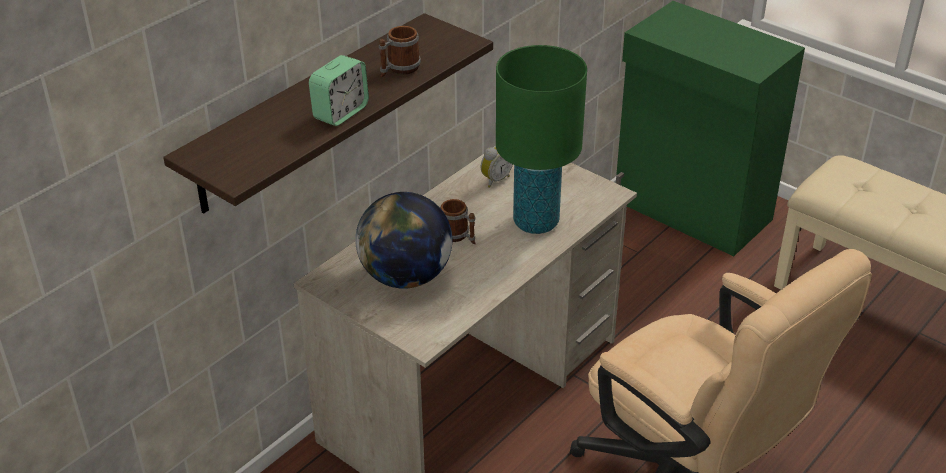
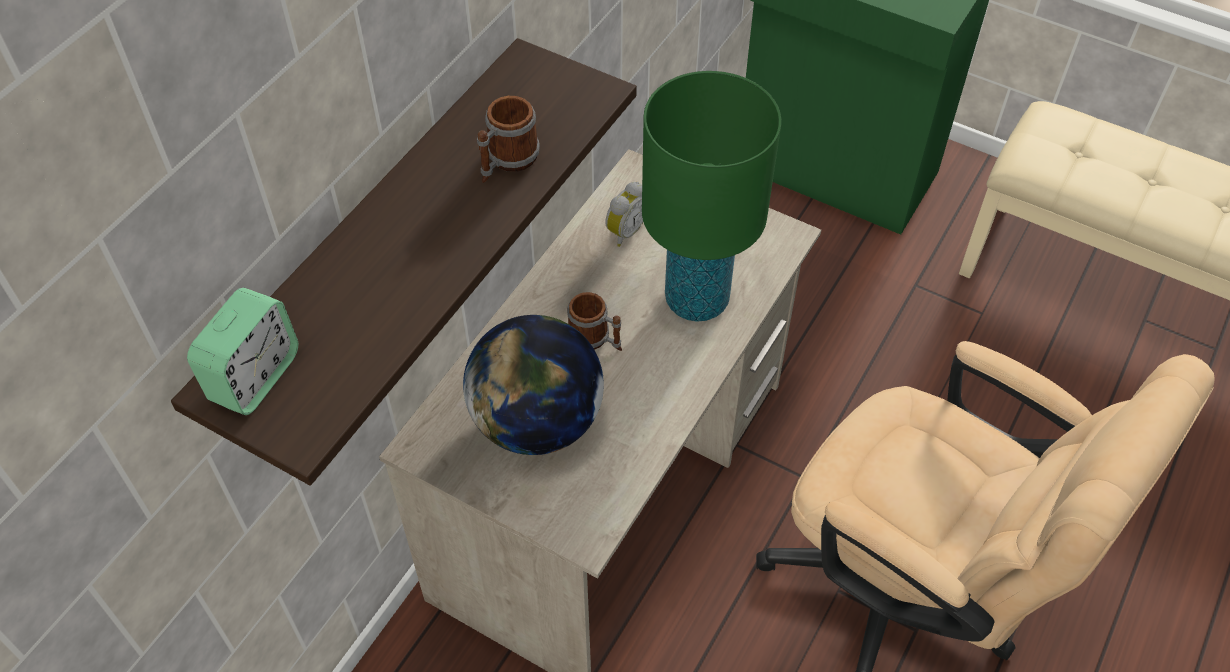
camera: 10 degrees left, 15 degrees up
alarm clock [309,55,369,126] -> alarm clock moved to [187,288,298,415]

